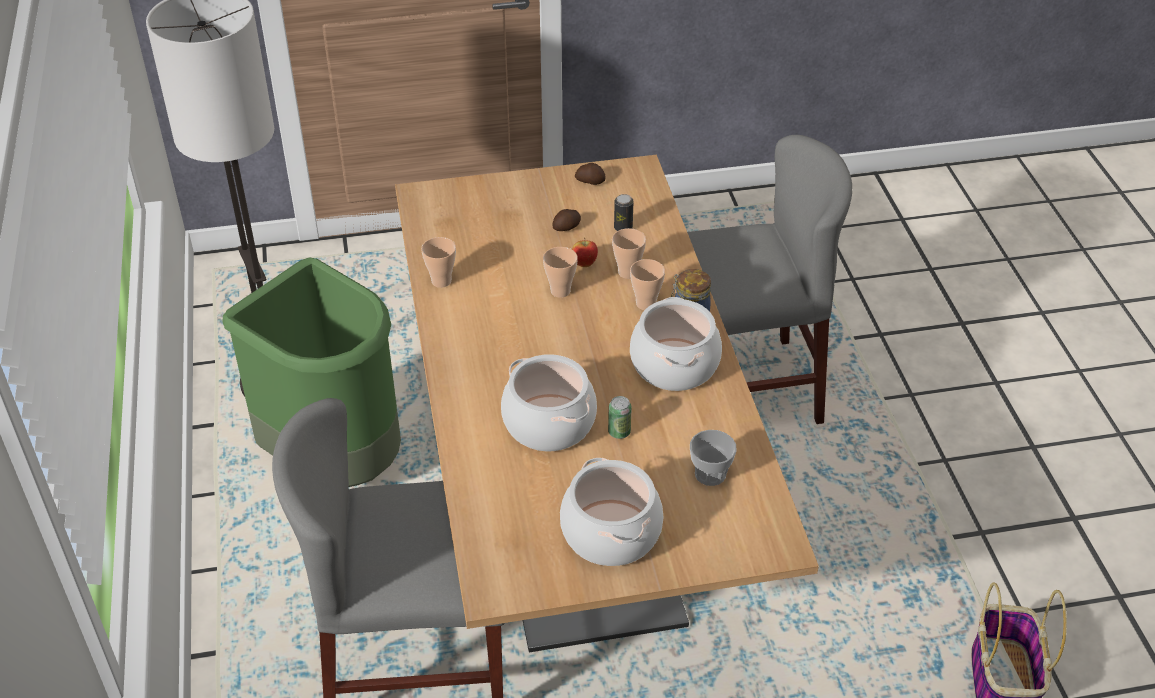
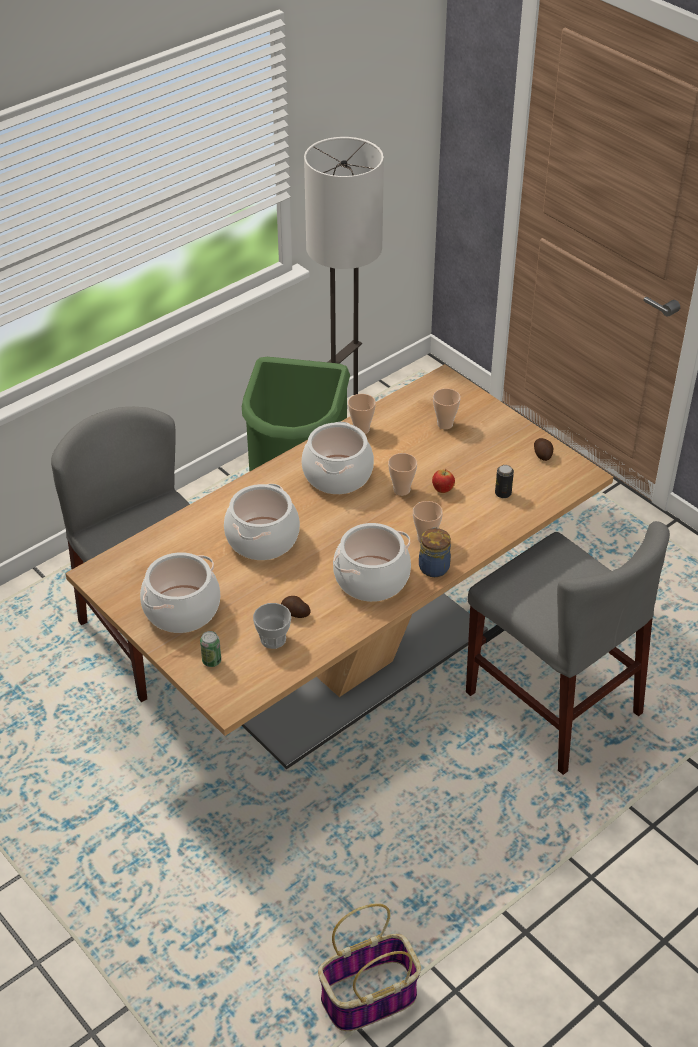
camera: 60 degrees right, 0 degrees up
potato [552,209,581,231] -> potato moved to [281,596,311,618]
can [608,396,632,439] -> can moved to [200,631,221,667]
cup [612,228,646,279] -> cup moved to [433,388,461,429]
none -> cooking pot [302,422,374,494]

